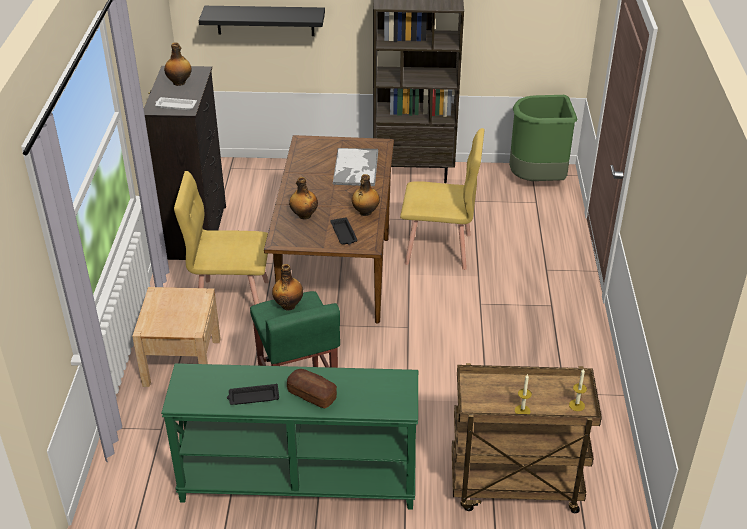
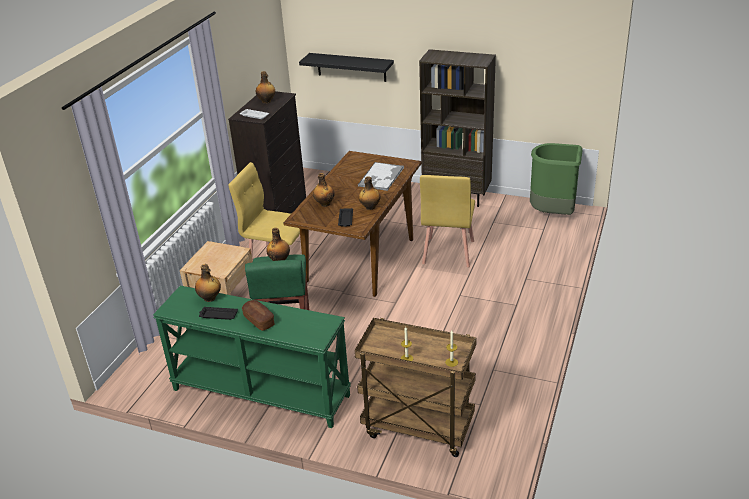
camera: 20 degrees right, 5 degrees down
yellow chair [400,128,485,270] -> yellow chair turned 75 degrees clockwise [420,175,475,267]
none -> bottle [195,264,221,302]

